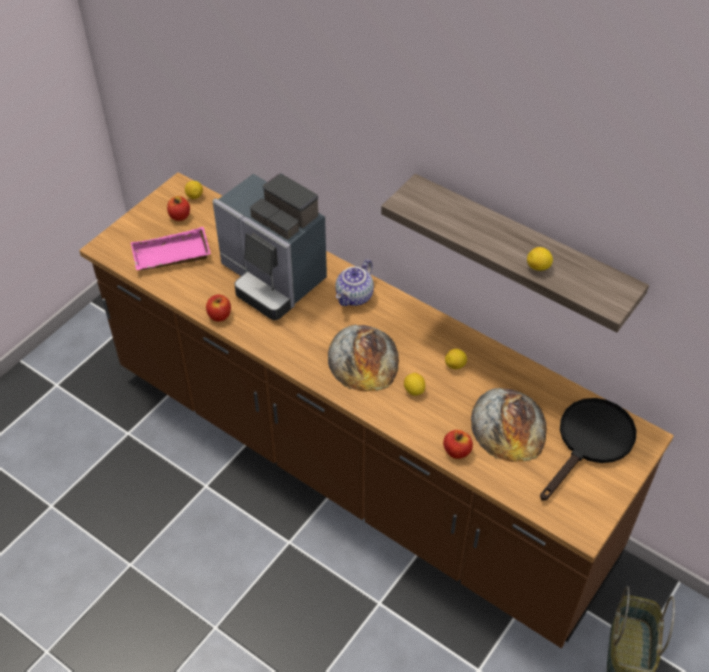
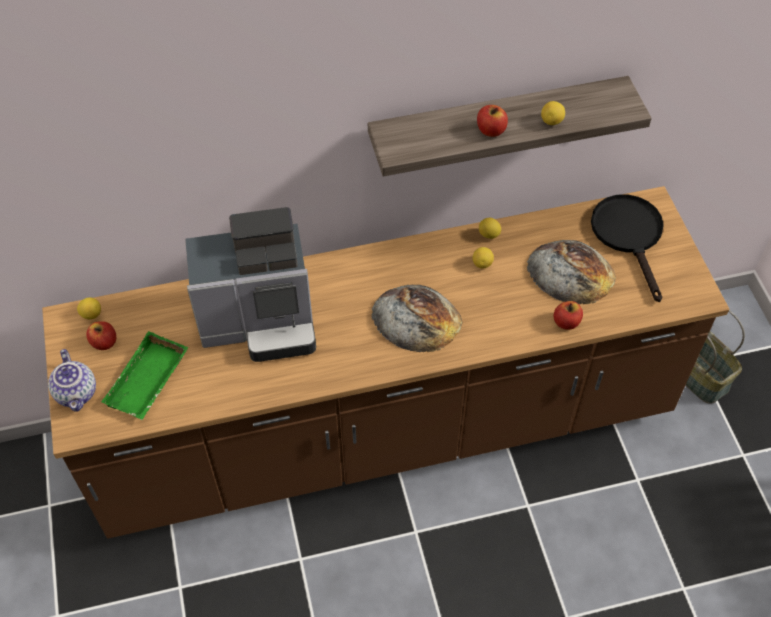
camera: 50 degrees left, 5 degrees up
pink tray [130,227,211,270] -> green tray [101,331,188,420]
apple [206,294,231,322] -> apple moved to [477,105,508,137]
teapot [335,259,374,306] -> teapot moved to [48,349,96,411]
lemon [404,373,425,396] -> lemon moved to [479,218,501,239]

